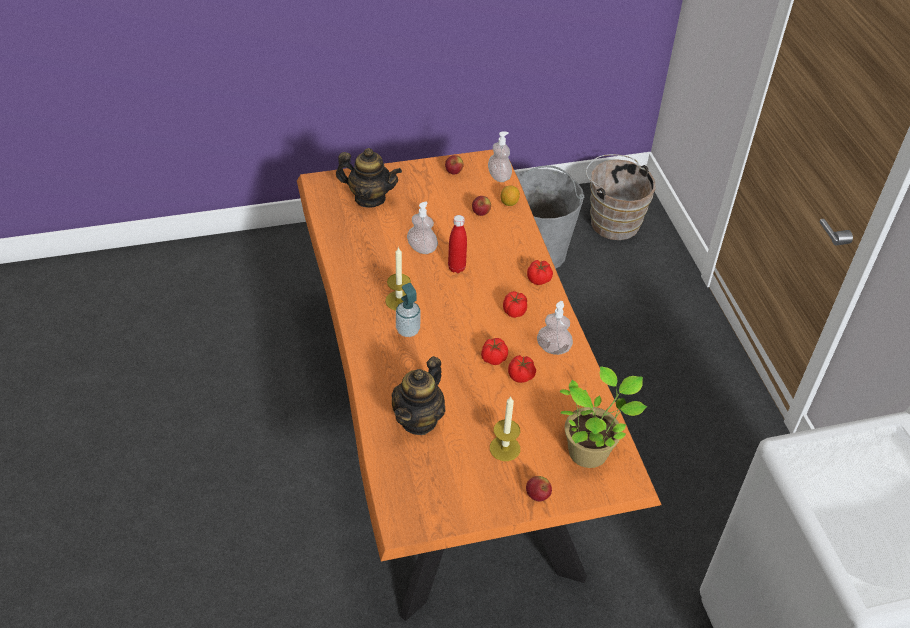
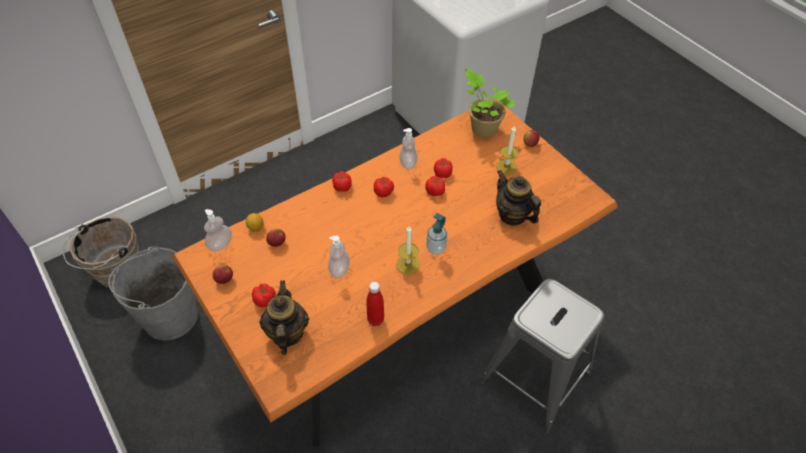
camera: 110 degrees left, 5 degrees up
teapot [392,356,446,435] -> teapot turned 135 degrees counterclockwise [496,170,541,226]
red bottle [448,215,467,273] -> red bottle moved to [366,282,384,326]
none -> tomato [252,284,276,307]
none -> grey stool [480,278,604,433]

